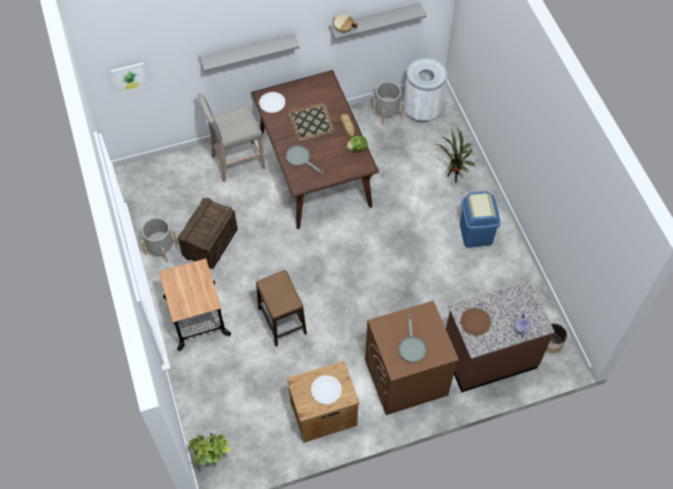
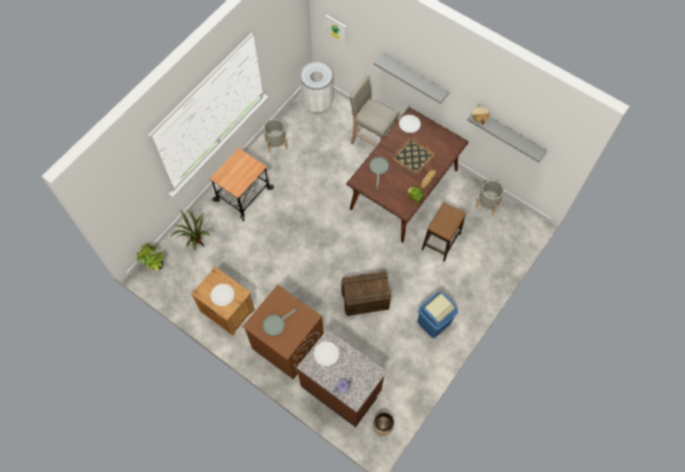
camera: 55 degrees right, 5 degrees up
crate [178,197,238,269] -> crate moved to [341,271,391,316]
stool [256,270,307,347] -> stool moved to [422,203,466,262]
white trash can [404,58,447,123] -> white trash can moved to [300,62,333,114]
potted plant [436,127,476,183] -> potted plant moved to [170,209,210,250]
brown plate [460,308,491,336] -> white plate [314,342,339,366]

